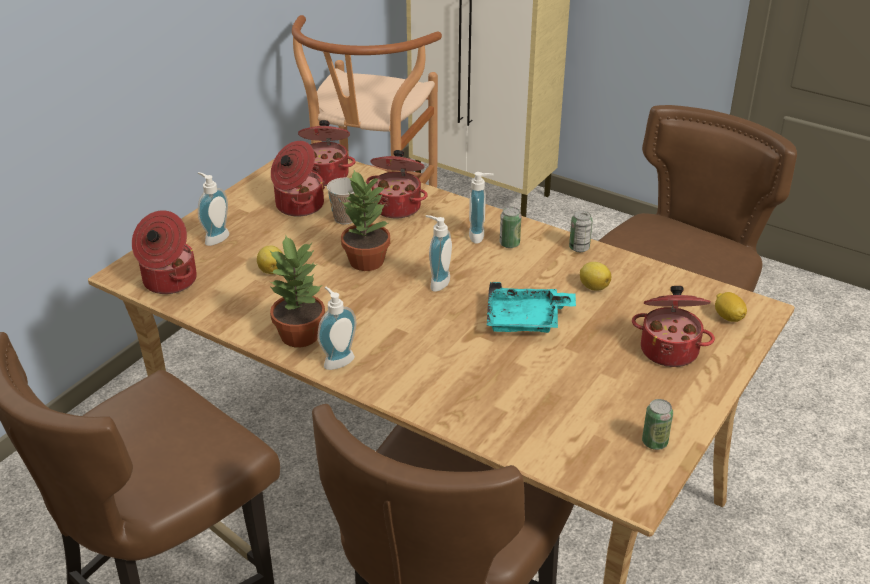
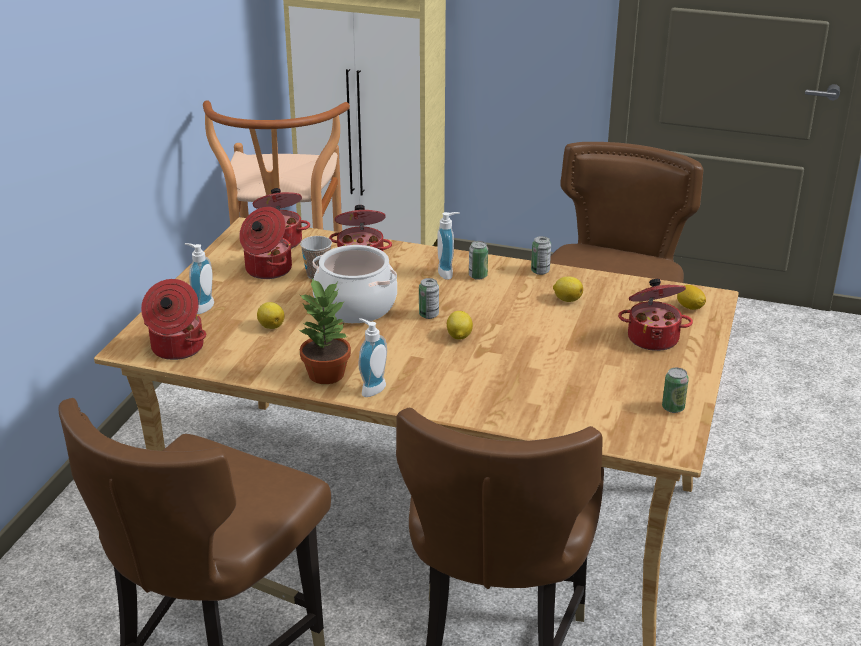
camera: 15 degrees left, 5 degrees down
potted plant [341,170,390,271] -> cooking pot [313,245,397,323]
soap dispenser [426,215,452,292] -> can [419,278,439,319]
turquoise tray [487,282,576,333] -> none
none -> lemon [447,311,473,340]

